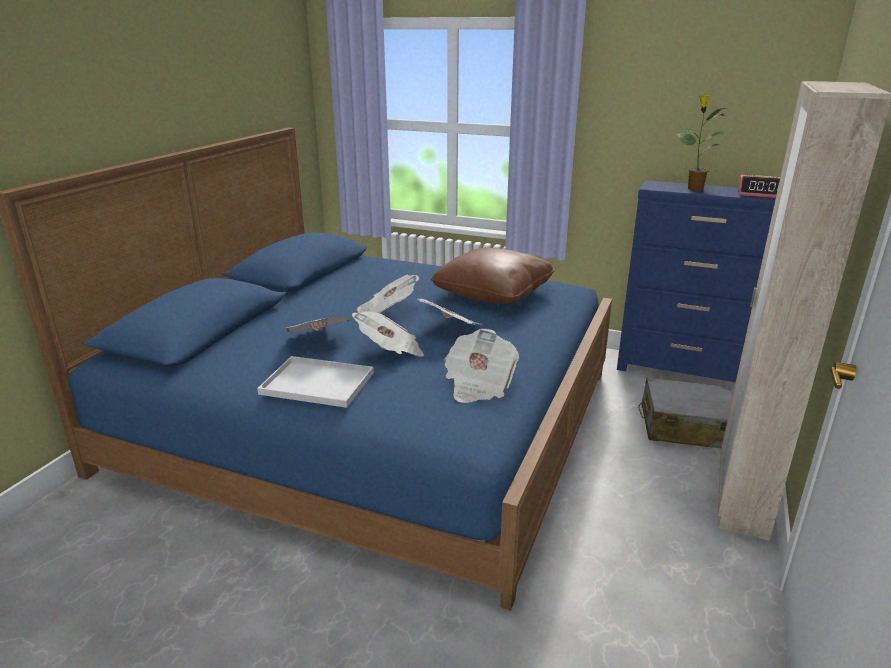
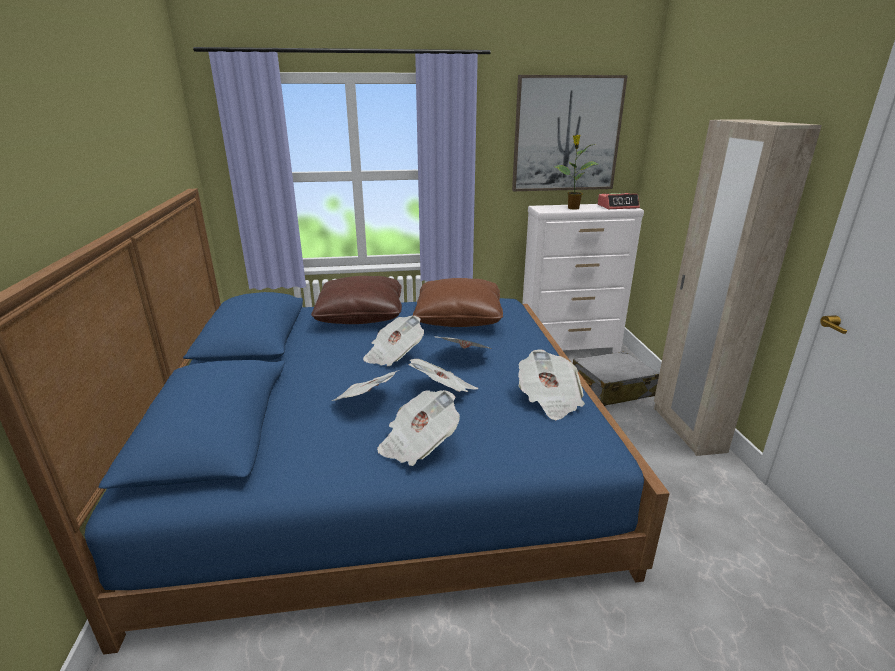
camera: 30 degrees left, 0 degrees up
white tray [257,356,374,408] -> newspaper [377,390,460,466]
blue dresser [617,180,776,382] -> white dresser [522,204,644,353]
none -> brown pillow [311,276,402,324]
none -> picture [512,75,628,191]

